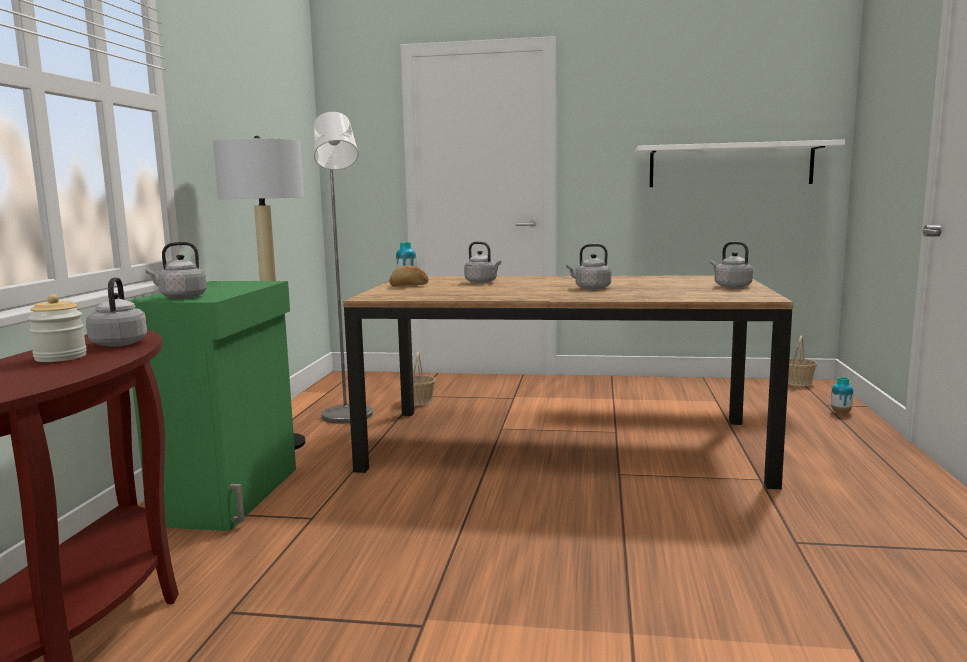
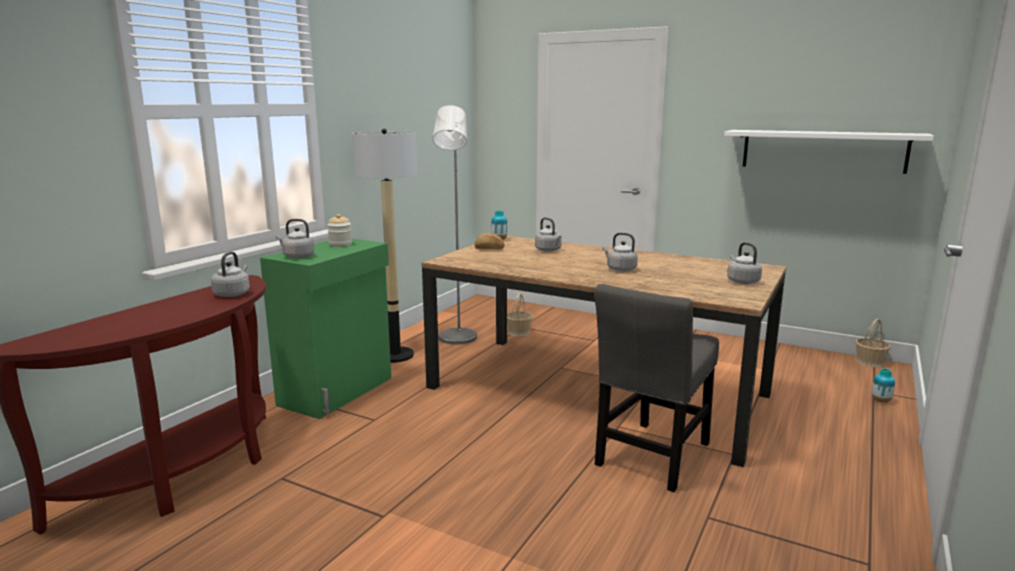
camera: 20 degrees right, 5 degrees up
jar [28,294,87,362] -> jar moved to [327,214,352,247]
none -> grey chair [594,284,719,492]

